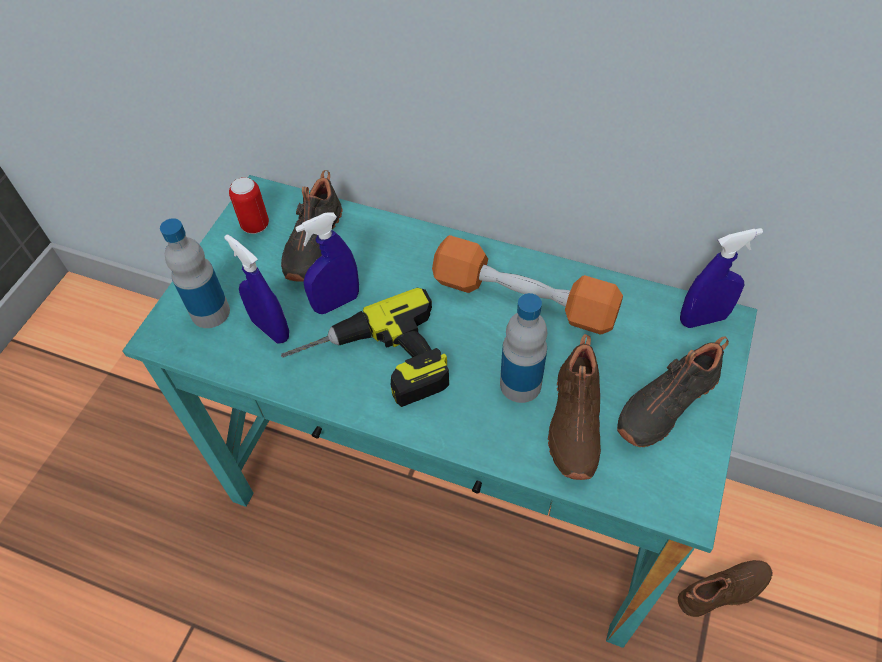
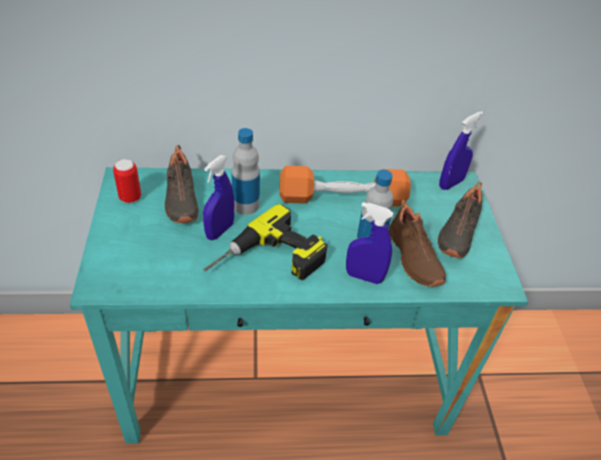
camera: 30 degrees left, 10 degrees down
bottle [160,218,230,328] -> bottle moved to [231,128,260,215]
blue spray bottle [224,234,289,344] -> blue spray bottle moved to [346,202,393,284]
brown shoe [678,560,773,617] -> none

